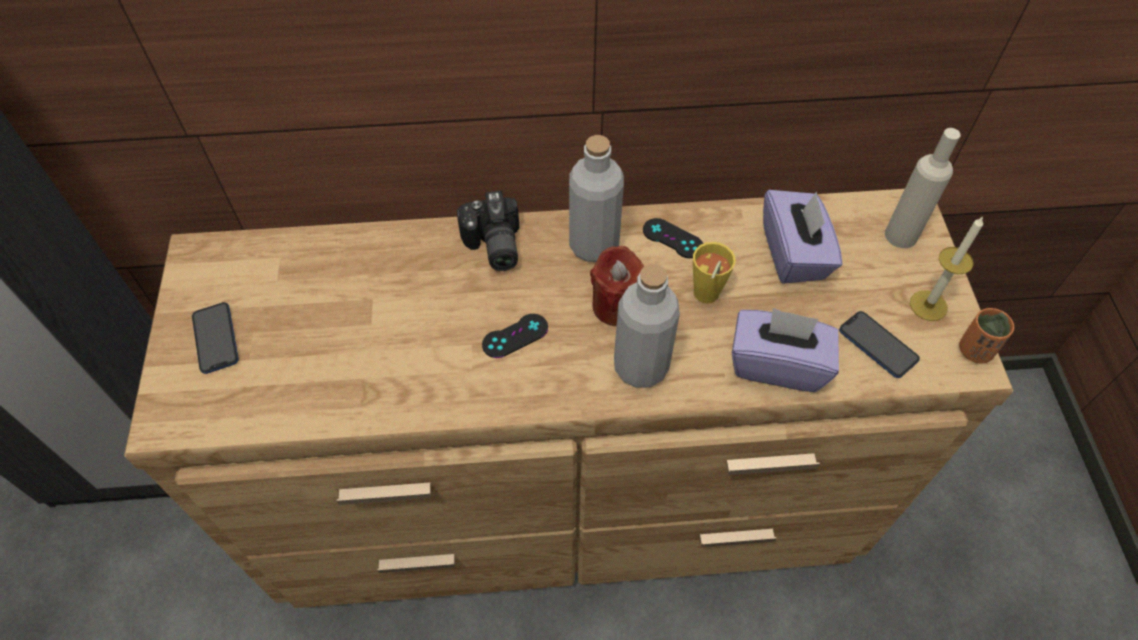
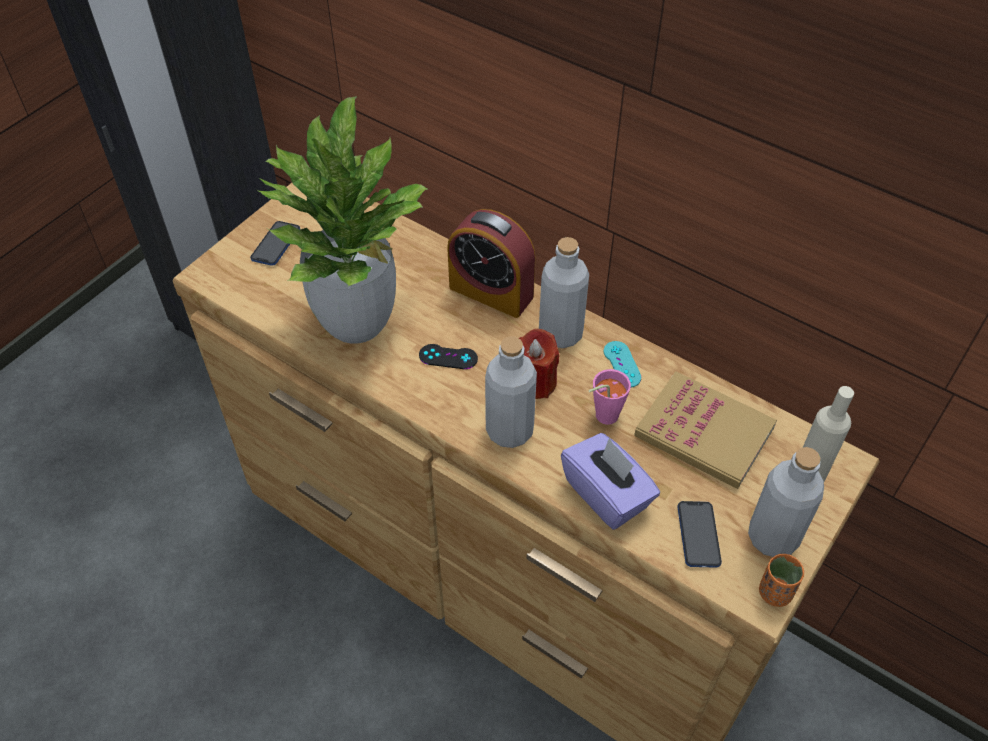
camera: 40 degrees right, 5 degrees down
camera [457,191,520,271] -> alarm clock [447,209,535,318]
black game controller [643,218,703,258] -> turquoise game controller [603,341,641,388]
yellow cup [693,242,736,303] -> pink cup [589,369,631,425]
purple tissue box [763,190,843,284] -> book [634,371,777,489]
candle [910,216,983,321] -> grey bottle [748,447,824,557]
none -> potted plant [257,96,428,344]

